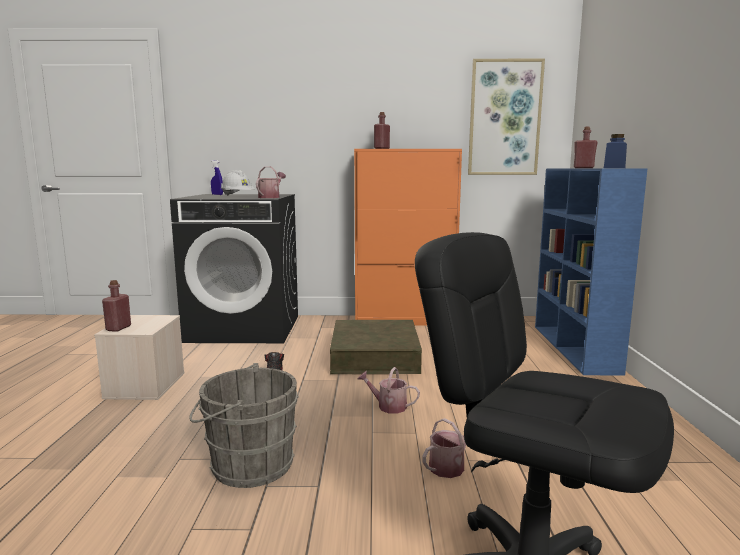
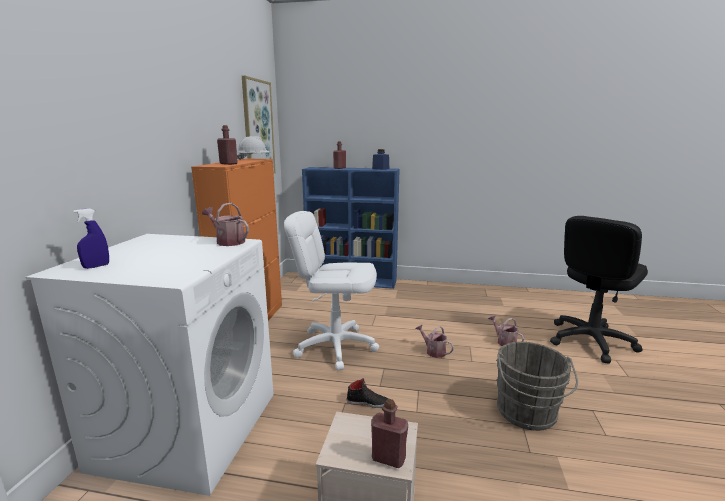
camera: 80 degrees left, 5 degrees up
black washing machine [170,194,298,343] -> white washing machine [25,234,274,496]
white hard hat [221,171,255,196] -> white hard hat moved to [237,136,271,160]
brown storage box [330,320,422,374] -> white office chair [284,211,379,370]
watering can [357,367,420,414] -> watering can turned 105 degrees clockwise [415,324,454,358]

